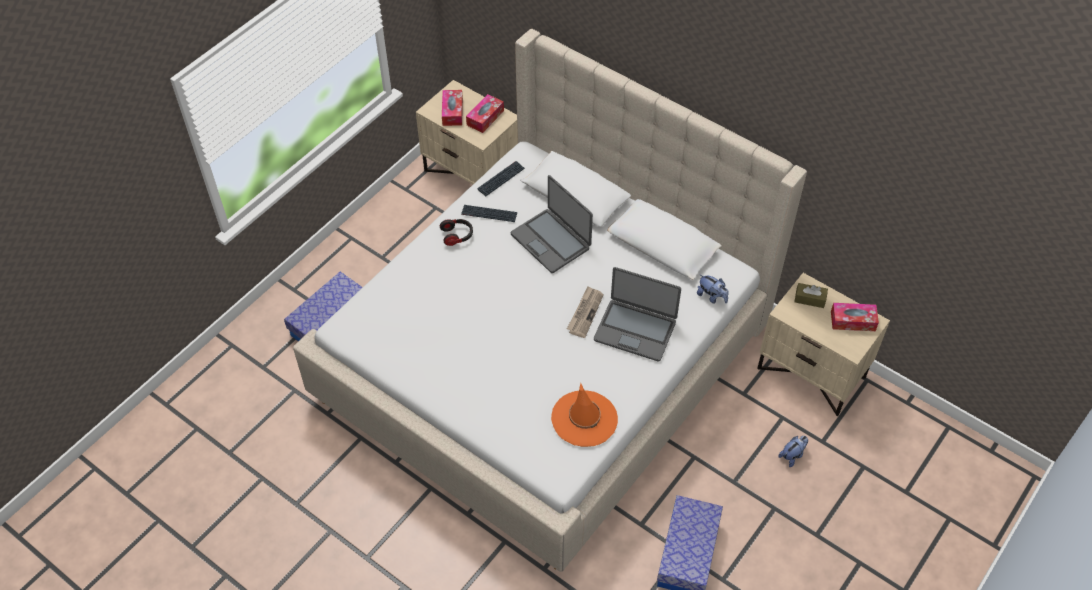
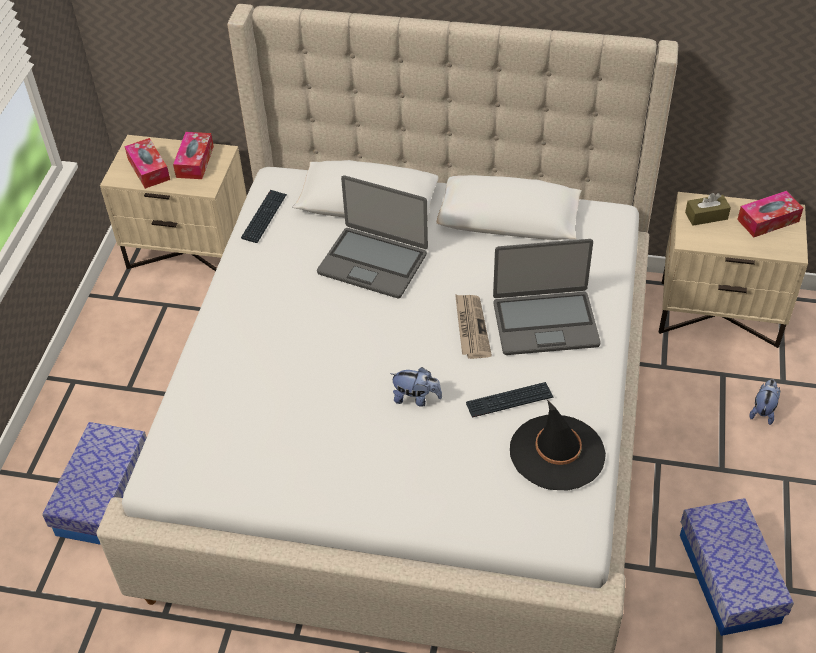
camera: 25 degrees left, 5 degrees down
headphones [440,219,473,246] -> none
keyboard [461,205,517,222] -> keyboard moved to [466,382,553,418]
orange hat [551,383,618,447] -> black hat [510,400,606,490]
plush toy [697,274,728,304] -> plush toy moved to [390,367,442,407]

